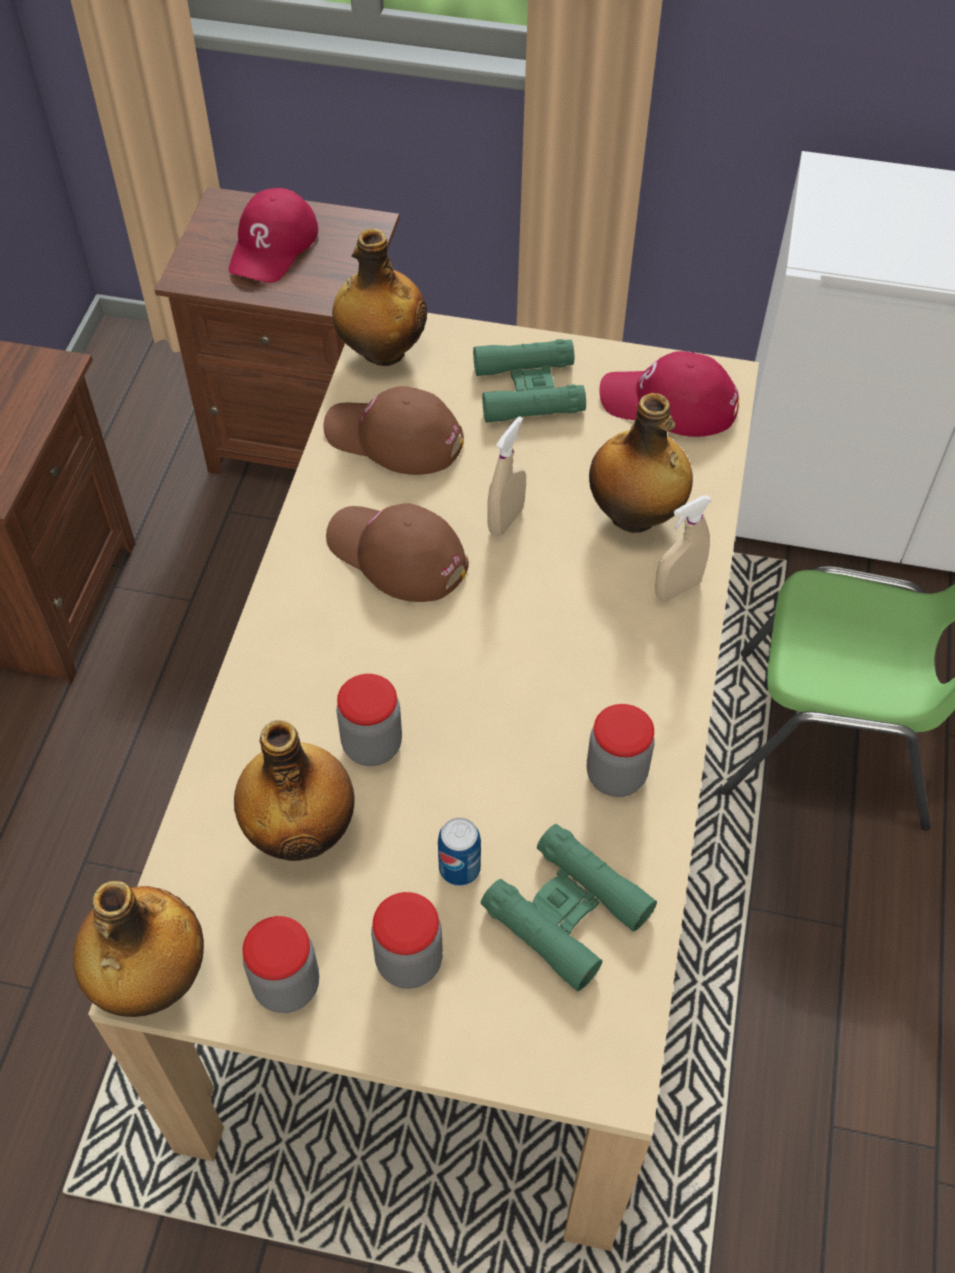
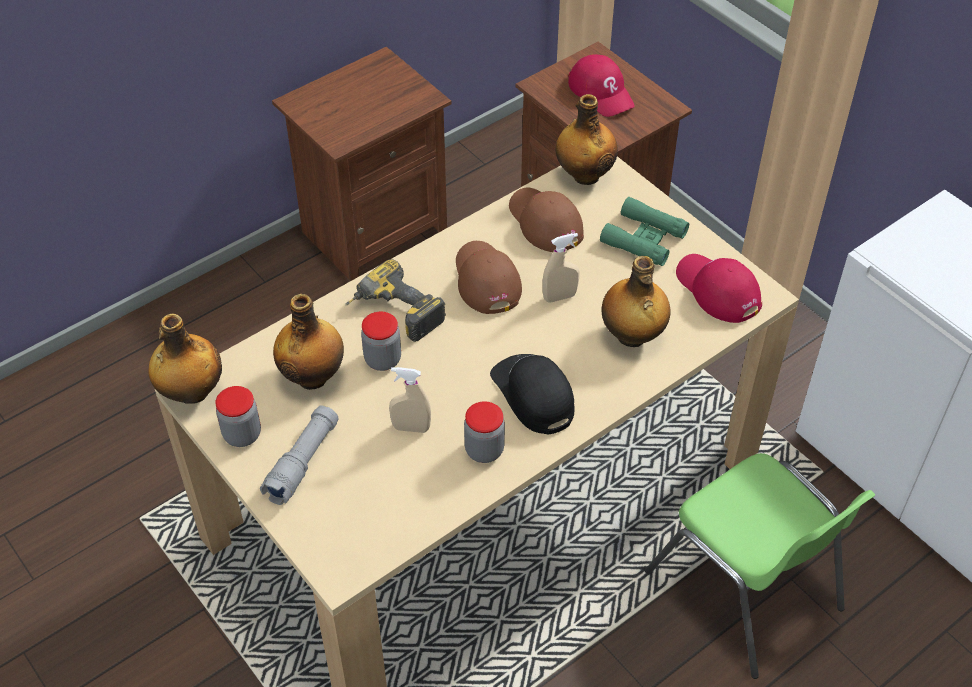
camera: 40 degrees right, 5 degrees down
red cap [229,188,318,283] -> red cap turned 90 degrees counterclockwise [568,54,635,117]
jar [371,892,443,989] -> grey flashlight [260,405,339,505]
can [438,817,481,886] -> none
green binoculars [481,824,657,991] -> none
beige spray bottle [655,495,712,601] -> beige spray bottle moved to [389,367,431,433]
none -> power drill [345,259,446,342]
none -> black cap [490,354,574,435]

